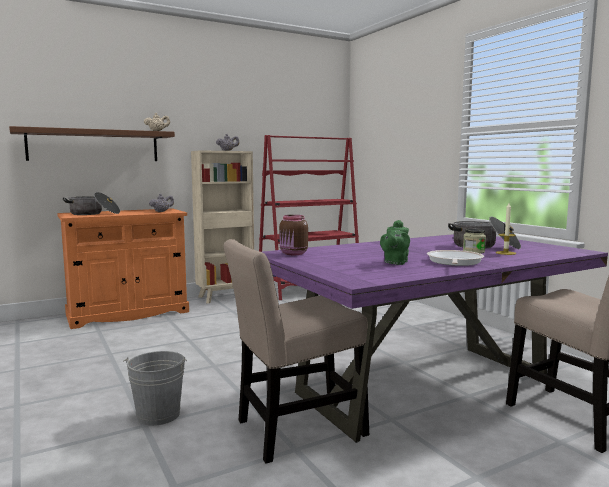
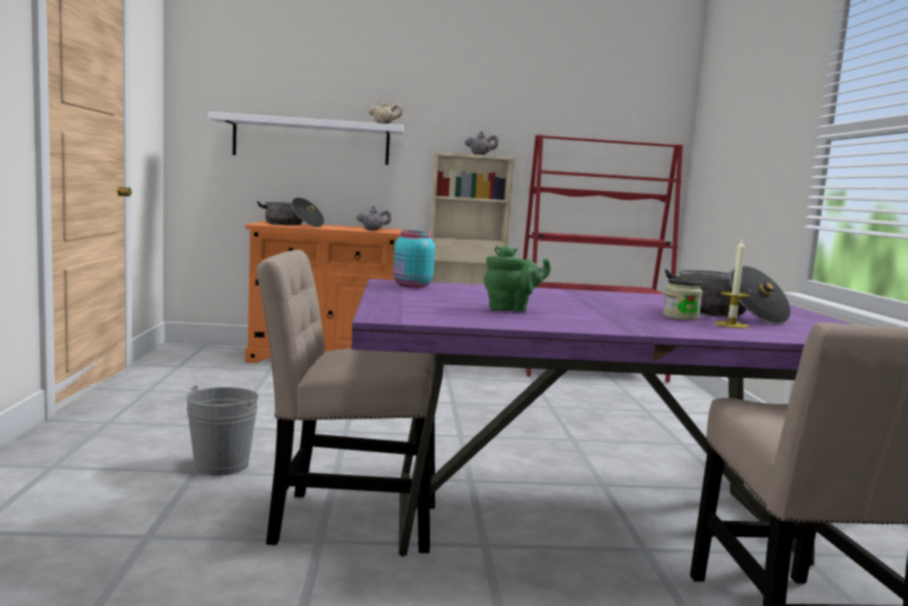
camera: 25 degrees right, 0 degrees up
brown shelf [9,126,175,161] -> white shelf [208,112,404,165]
brown jar [279,215,308,255] -> turquoise jar [393,231,435,288]
green teapot [380,220,410,265] -> green teapot turned 150 degrees counterclockwise [484,246,551,311]
frying pan [427,250,484,266] -> none

